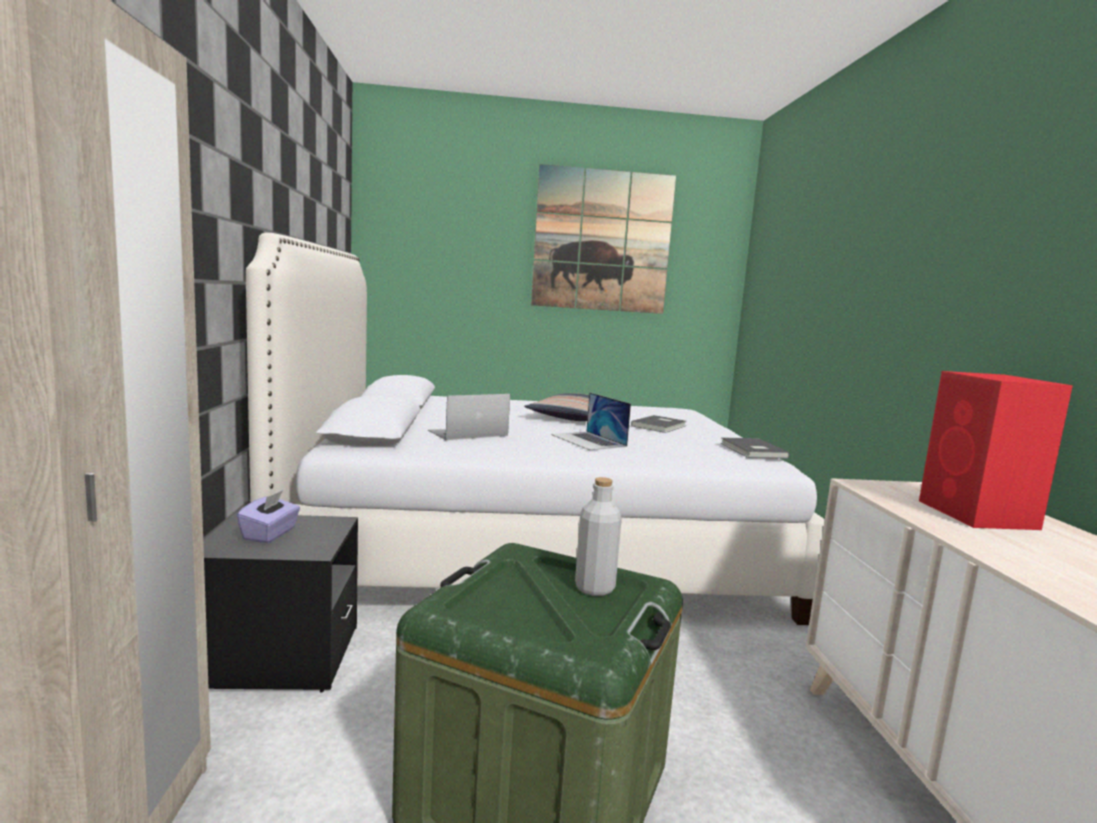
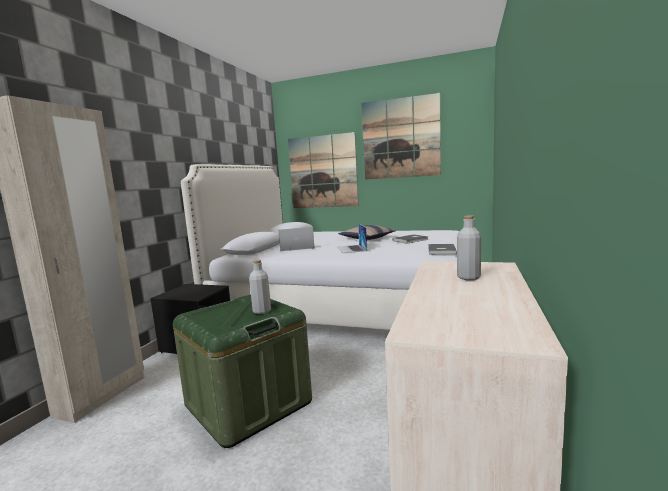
camera: 25 degrees right, 0 degrees up
purple tissue box [237,490,300,543] -> none
red speaker [919,371,1073,530] -> grey bottle [457,215,481,280]
none -> picture [288,132,359,208]

